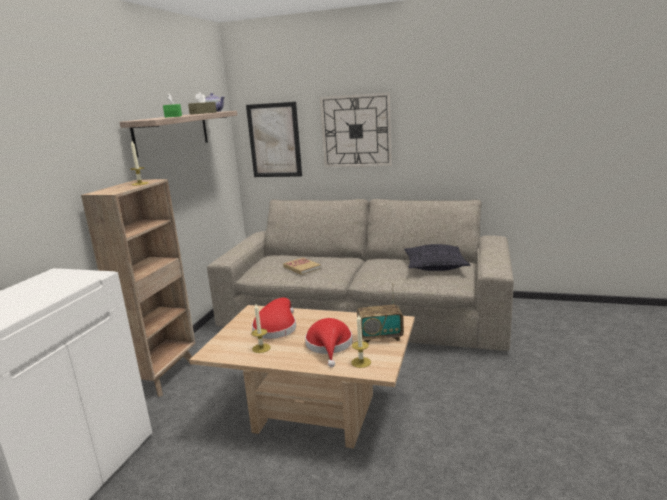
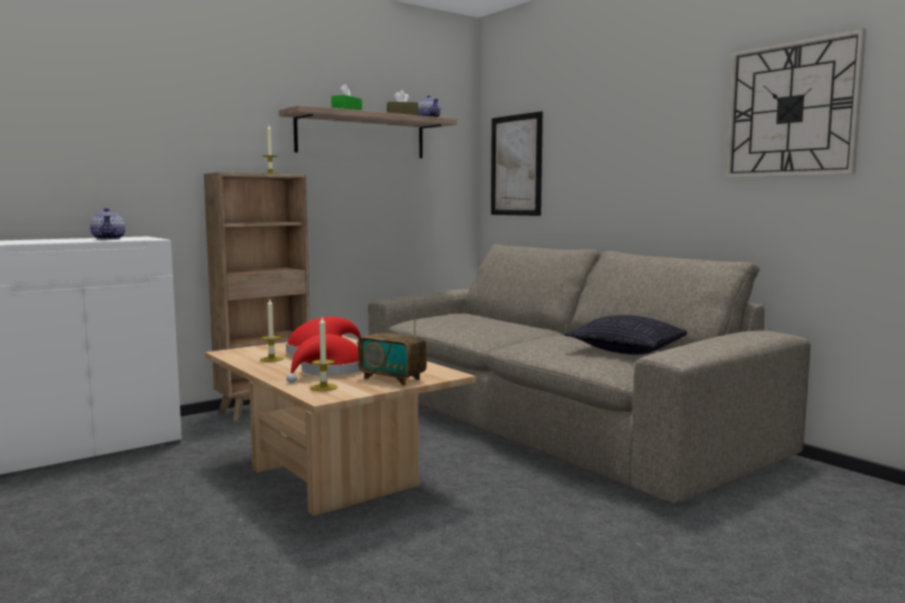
camera: 35 degrees right, 10 degrees down
book [283,258,321,275] -> none
wall clock [320,93,392,167] -> wall clock moved to [725,28,866,178]
none -> teapot [90,208,126,240]

